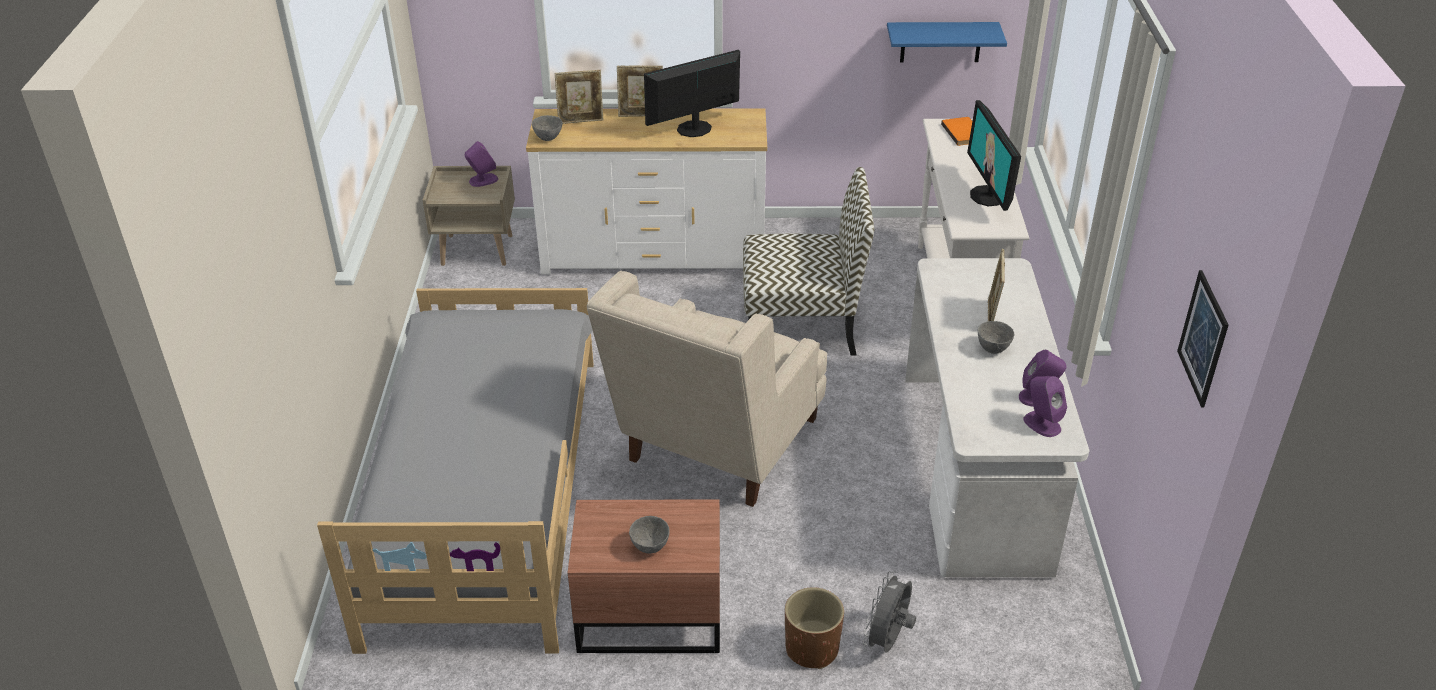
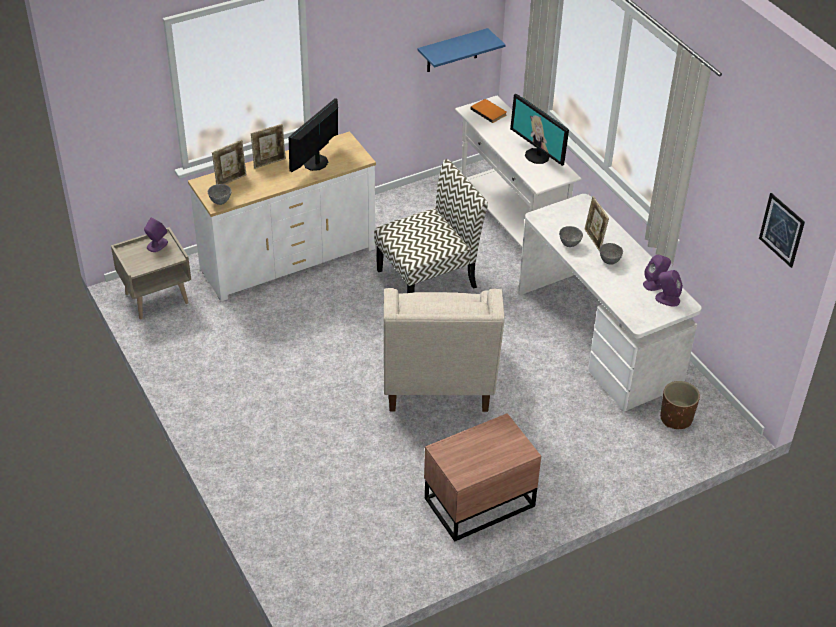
camera: 30 degrees left, 5 degrees up
grey bed [317,288,594,654] -> none
grey bowl [629,516,670,554] -> grey bowl moved to [559,226,583,247]
brown planter [785,587,844,669] -> brown planter moved to [660,381,700,429]
grey fan [863,571,916,653] -> none

